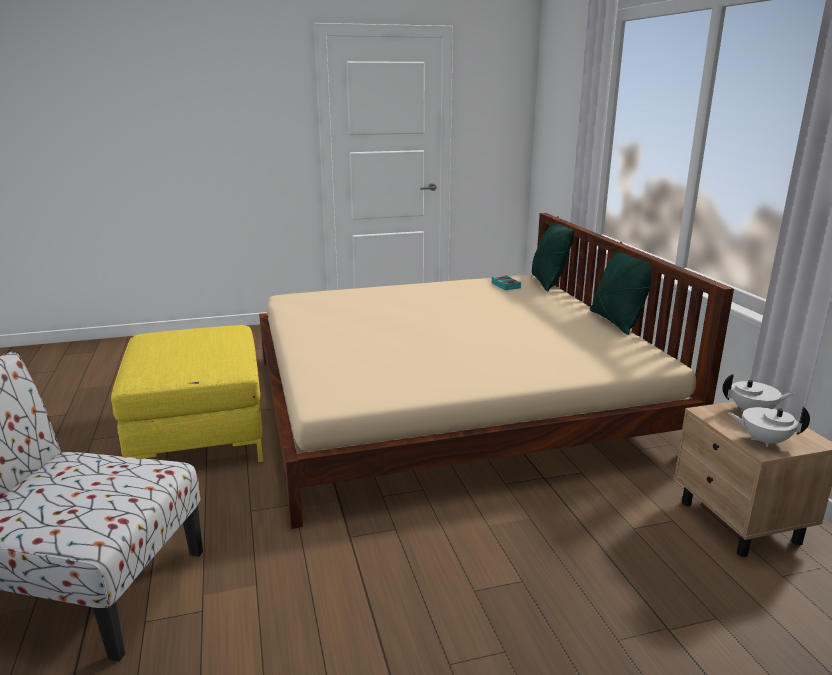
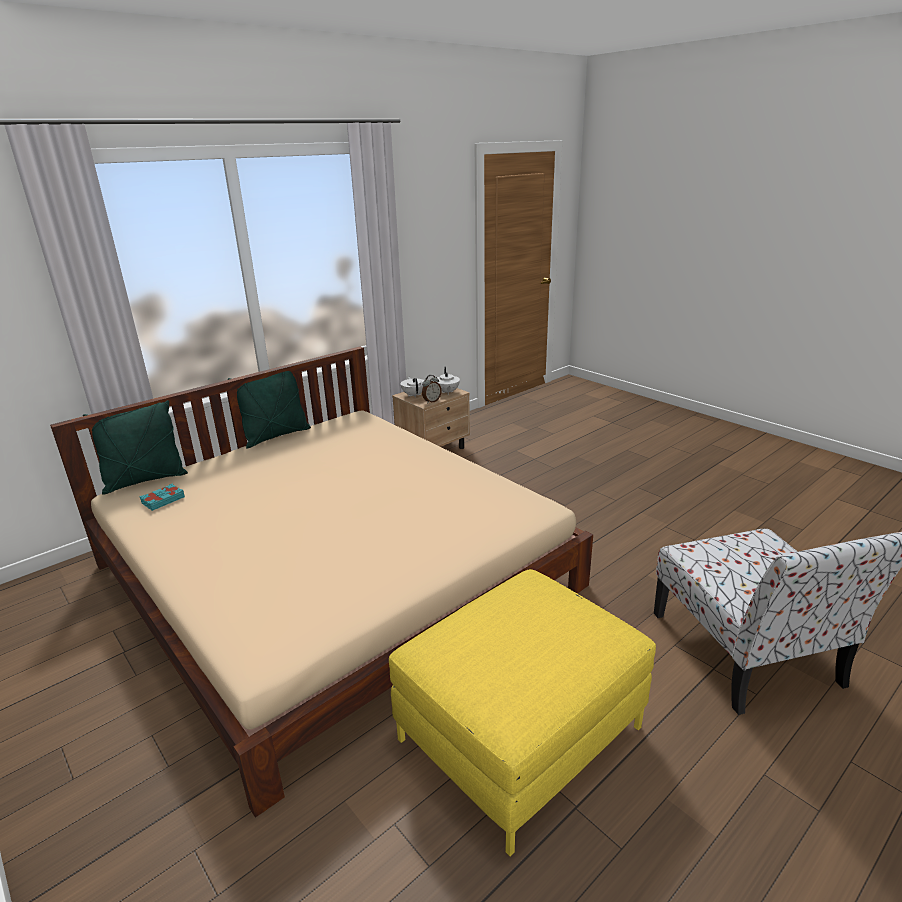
camera: 115 degrees left, 5 degrees up
none -> alarm clock [422,375,442,403]

